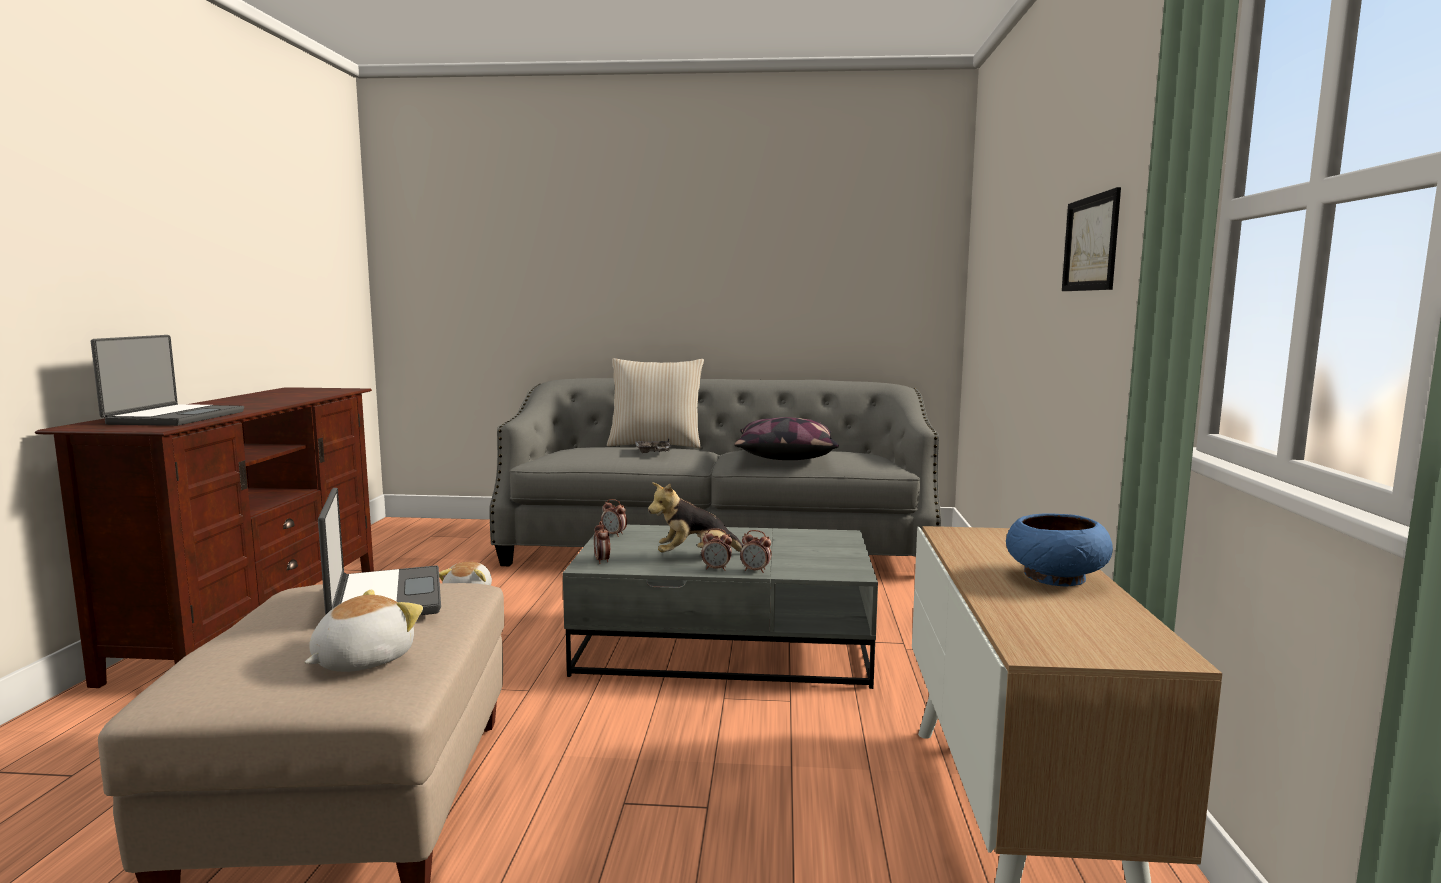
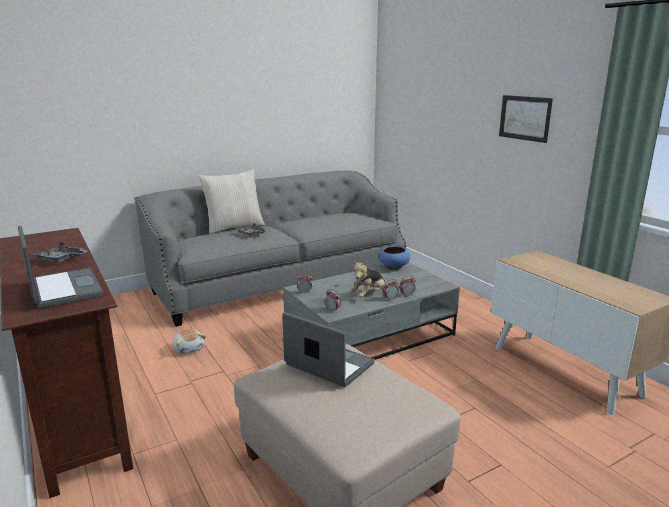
camera: 35 degrees left, 10 degrees up
plush toy [304,590,423,672] -> none
pillow [734,417,839,460] -> none
blue bowl [1006,513,1113,586] -> blue bowl moved to [379,246,410,270]
none -> grey tray [33,242,87,263]

